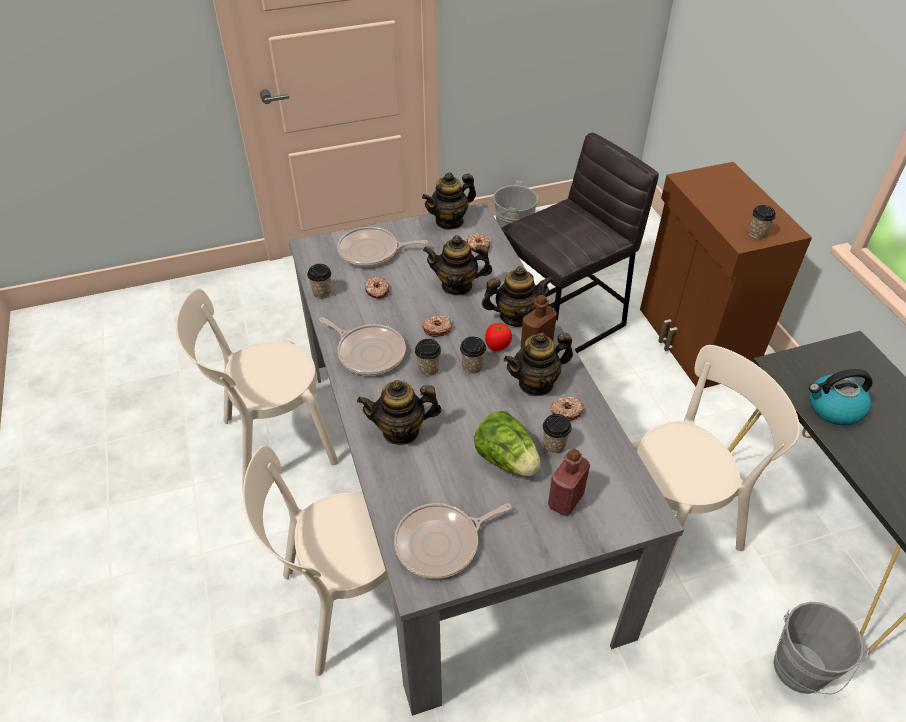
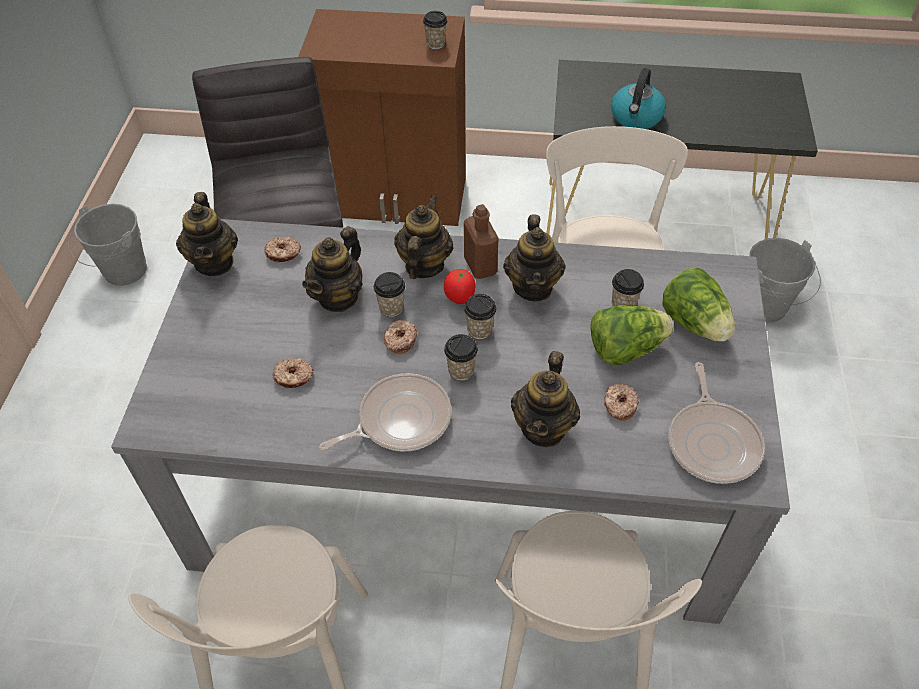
camera: 65 degrees left, 5 degrees up
cup [307,264,331,299] -> cup moved to [374,272,405,317]
frying pan [337,227,428,267] -> none
red bottle [548,448,590,516] -> lettuce [662,268,735,341]
donut [550,397,584,421] -> donut moved to [604,383,639,421]

